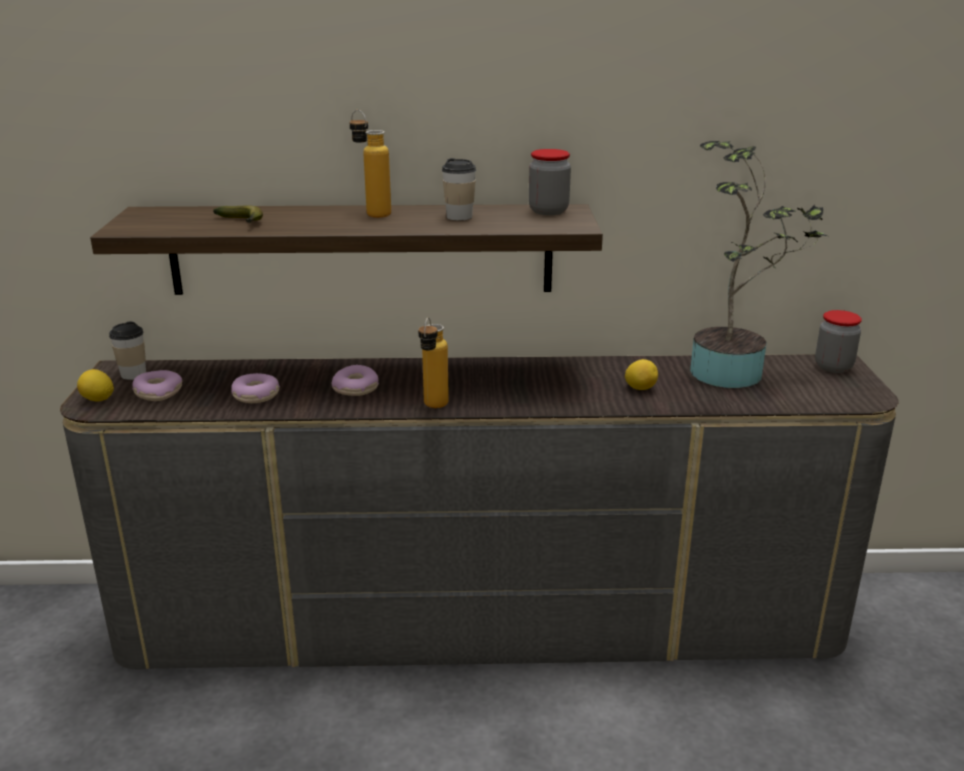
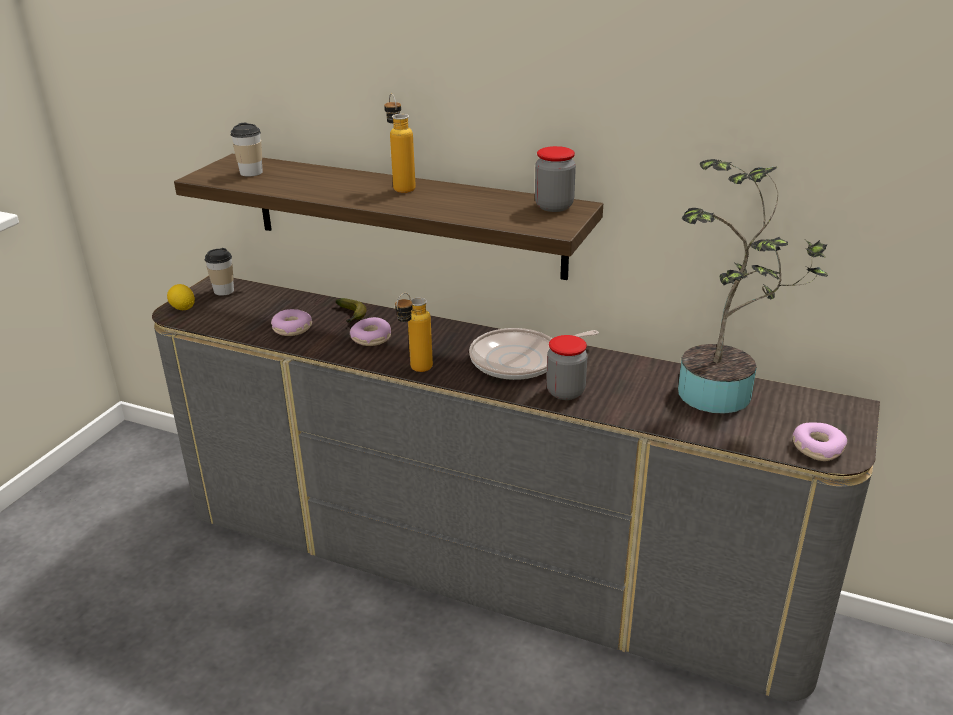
camera: 25 degrees right, 5 degrees up
donut [132,370,182,401] -> donut moved to [793,422,847,461]
banana [213,206,263,223] -> banana moved to [336,298,367,323]
cup [442,158,476,220] -> cup moved to [230,123,263,177]
lemon [625,359,658,390] -> none
jar [815,310,862,373] -> jar moved to [546,335,588,400]
none -> frying pan [469,328,599,380]

